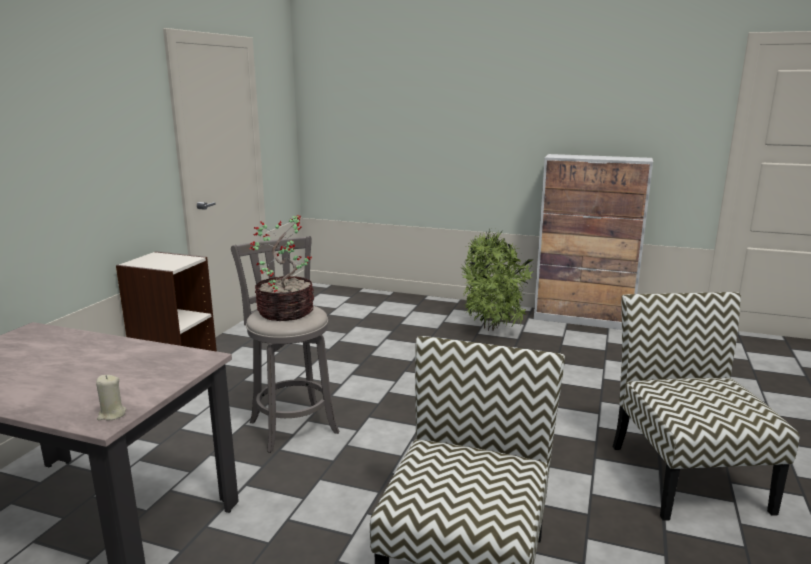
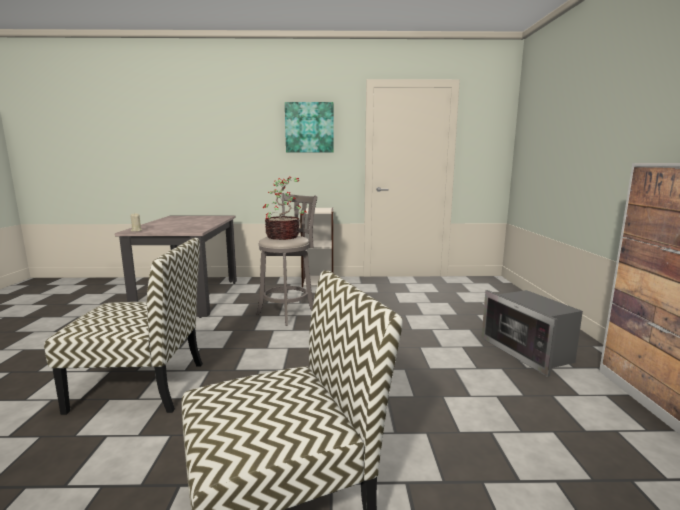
camera: 70 degrees right, 5 degrees down
potted plant [461,229,534,331] -> microwave [481,290,583,377]
none -> picture [285,102,334,152]

